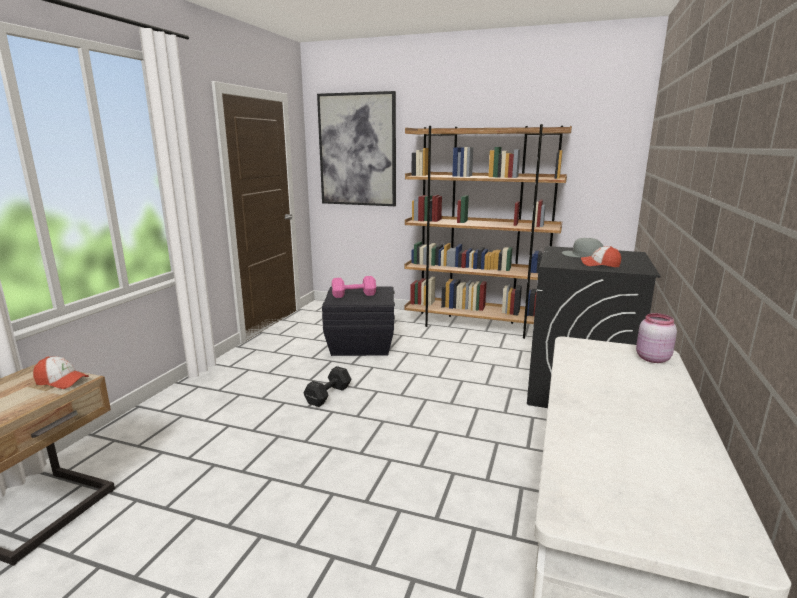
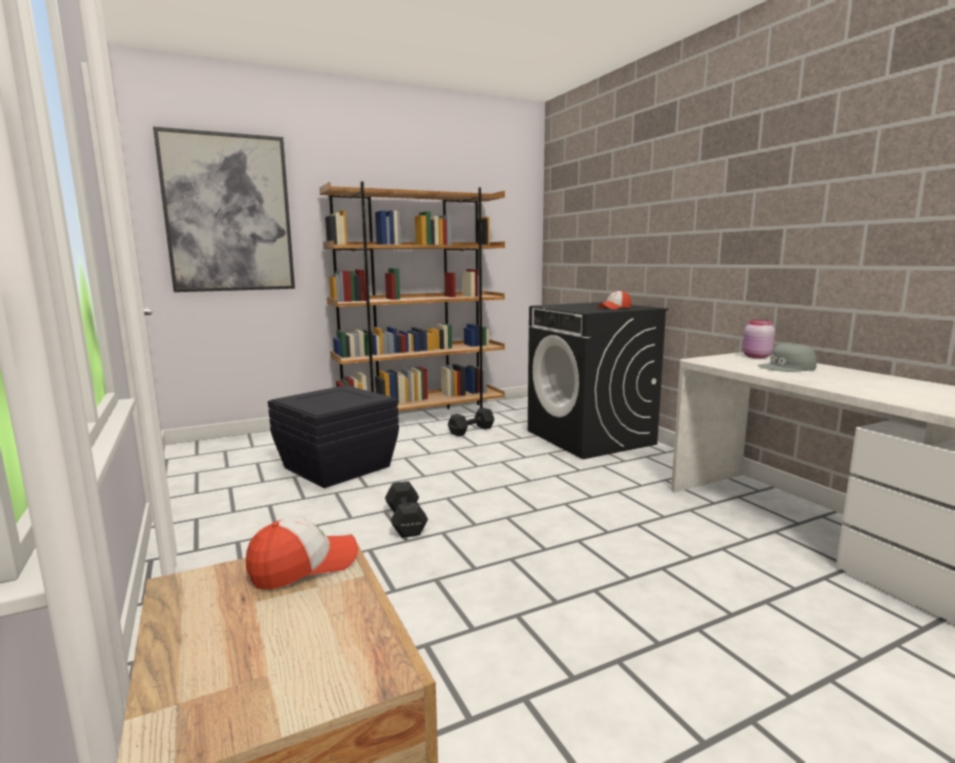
camera: 45 degrees left, 5 degrees down
pink dumbbell [332,276,376,298] -> none
grey cap [562,238,603,258] -> grey cap moved to [758,343,817,372]
none -> black dumbbell [448,408,494,437]

